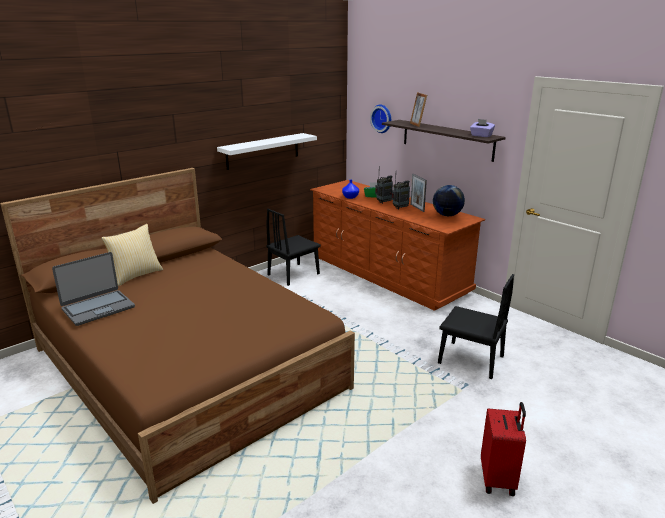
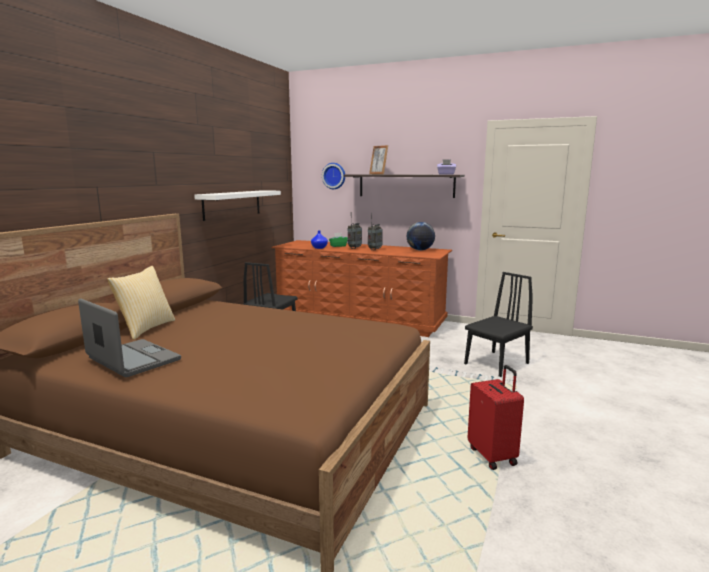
camera: 25 degrees left, 10 degrees down
laptop [52,252,135,326] -> laptop turned 75 degrees counterclockwise [78,299,181,377]
picture frame [410,174,427,212] -> none
black chair [438,274,514,379] -> black chair turned 45 degrees counterclockwise [464,272,533,377]
red suitcase [481,402,526,496] -> red suitcase moved to [468,365,524,470]

